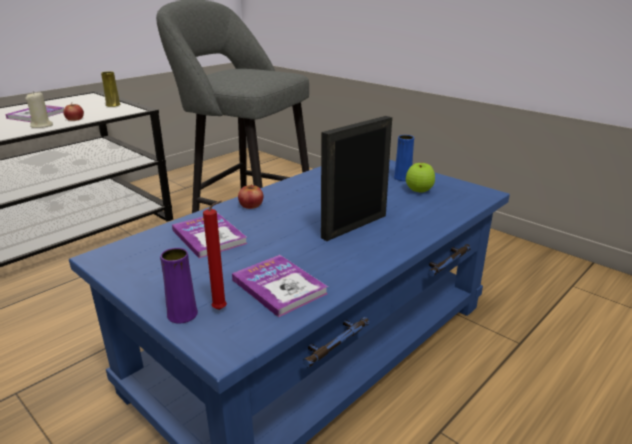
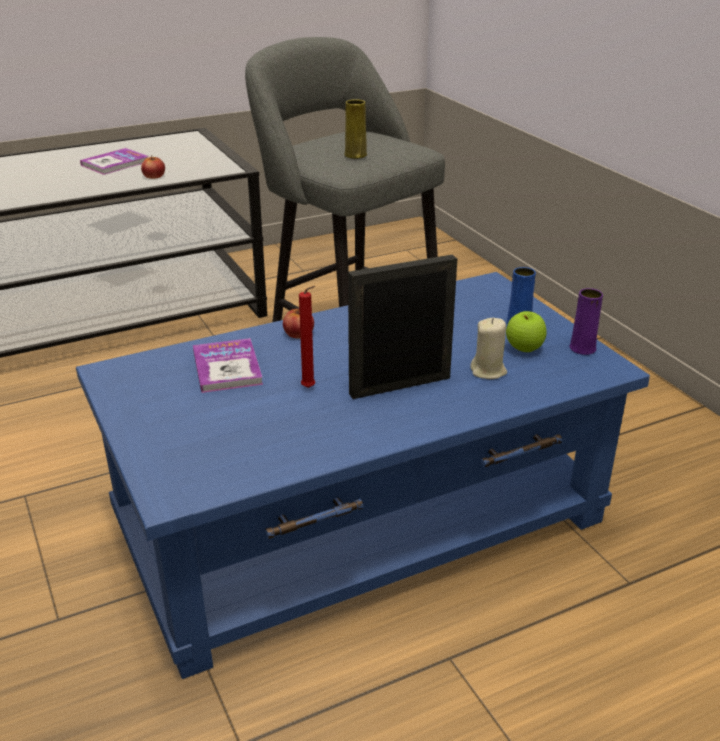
camera: 20 degrees right, 5 degrees up
beige candle [25,91,53,128] -> beige candle moved to [470,318,507,379]
yellow vase [101,71,120,107] -> yellow vase moved to [344,99,367,159]
purple vase [160,248,198,323] -> purple vase moved to [570,288,603,355]
red candle [203,200,227,310] -> red candle moved to [299,286,315,388]
book [232,255,328,317] -> none

